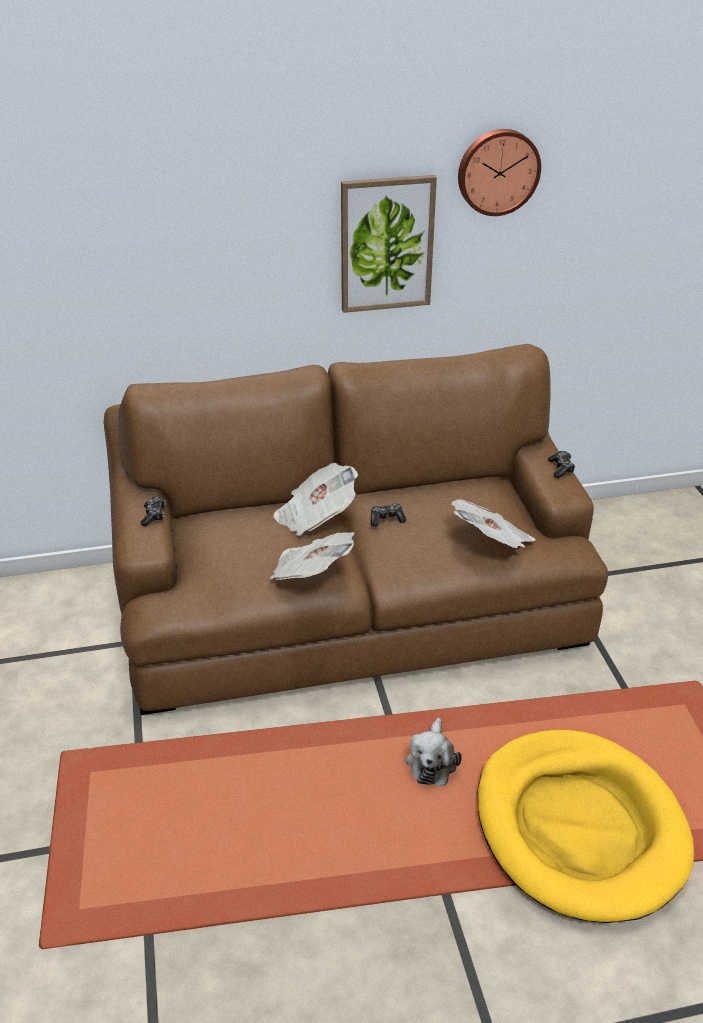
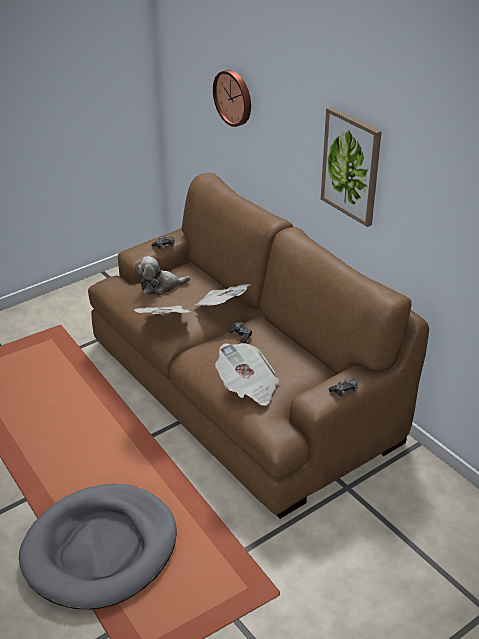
camera: 65 degrees right, 0 degrees up
plush toy [405,717,462,786] -> plush toy moved to [136,256,191,296]
wall clock [458,129,541,216] -> wall clock moved to [213,70,251,127]
yellow dog bed [478,730,695,923] -> grey dog bed [19,484,177,609]

